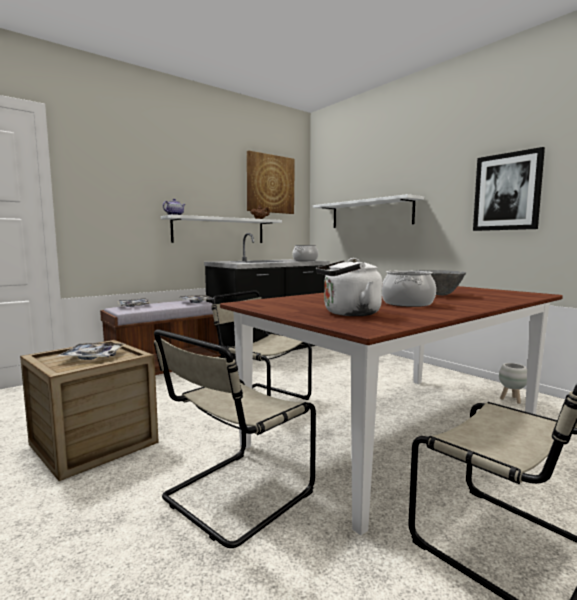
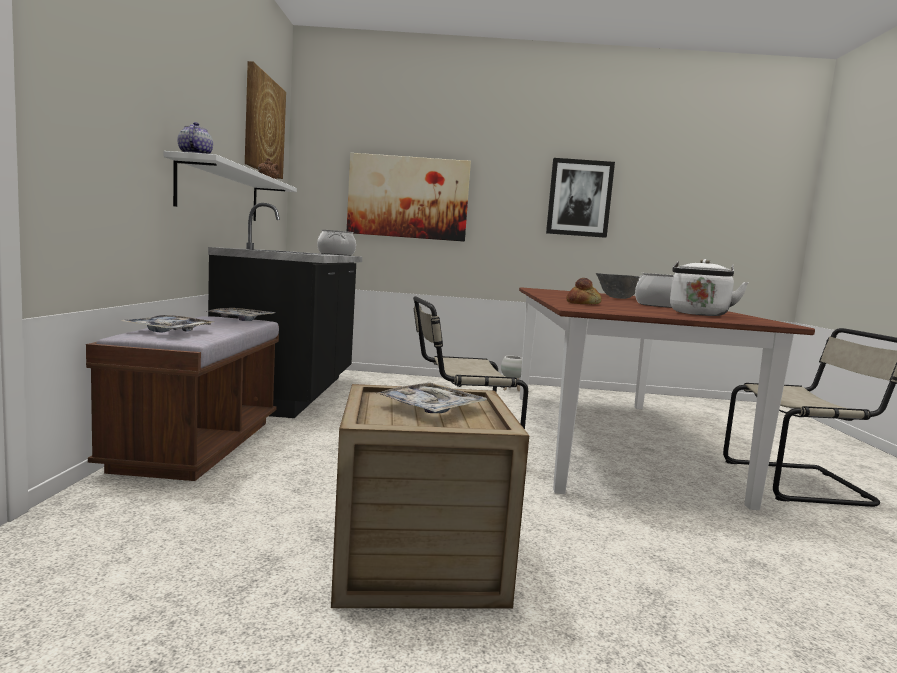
camera: 50 degrees left, 0 degrees up
beige chair [154,329,316,548] -> none
white shelf [313,194,424,228] -> picture [347,153,471,242]
white planter [499,363,527,404] -> white planter moved to [501,356,522,391]
none -> bread [566,278,602,304]

